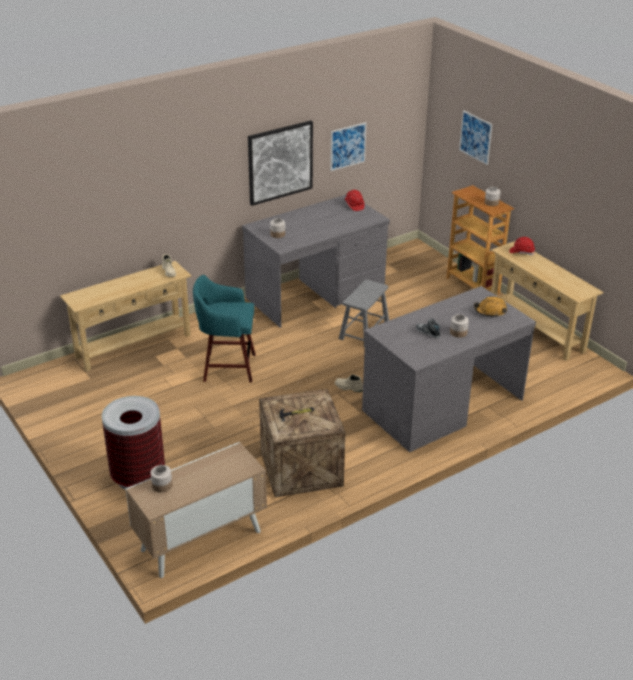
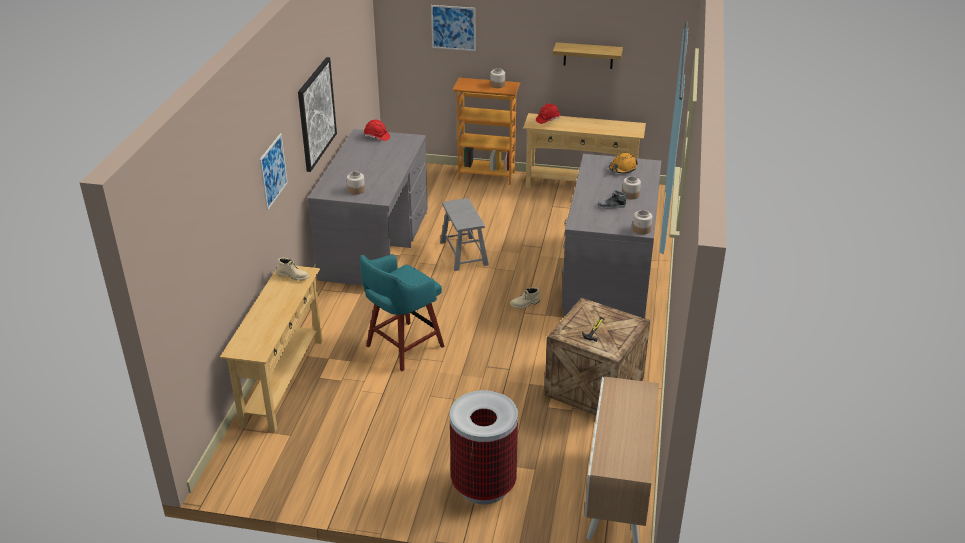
camera: 45 degrees left, 0 degrees up
jar [151,465,172,493] -> jar moved to [633,210,652,235]
picture [330,122,366,171] -> picture moved to [260,133,288,210]
none -> shelf [553,42,623,69]

